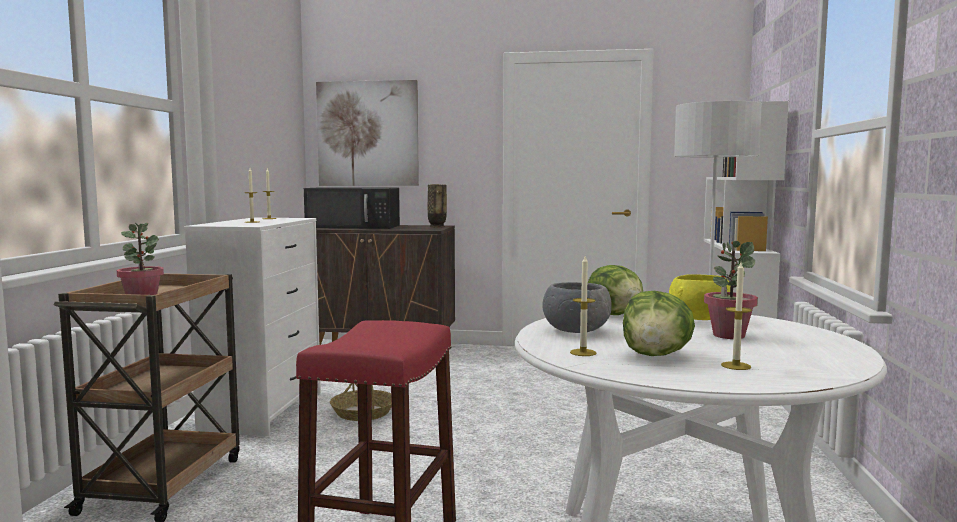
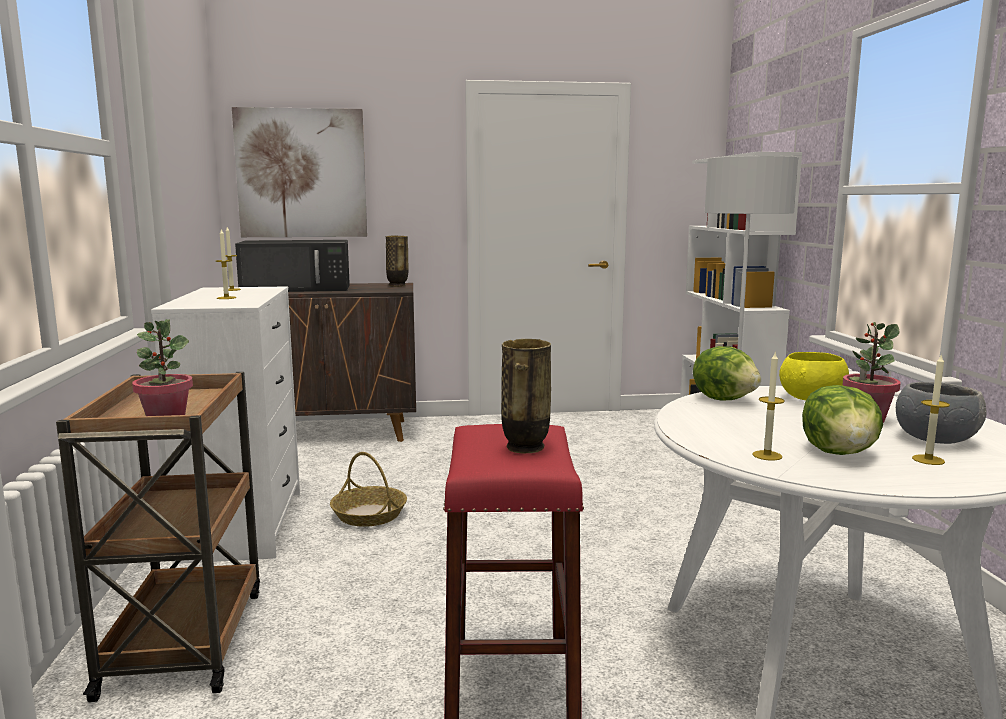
camera: 15 degrees left, 5 degrees up
grey bowl [542,282,612,333] -> grey bowl moved to [896,382,987,444]
none -> vase [501,339,551,453]

